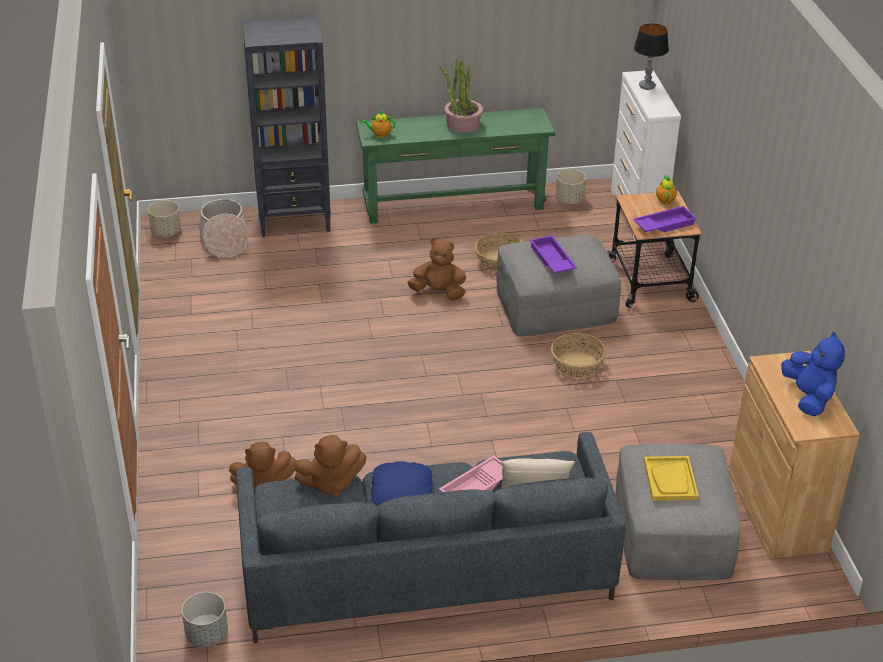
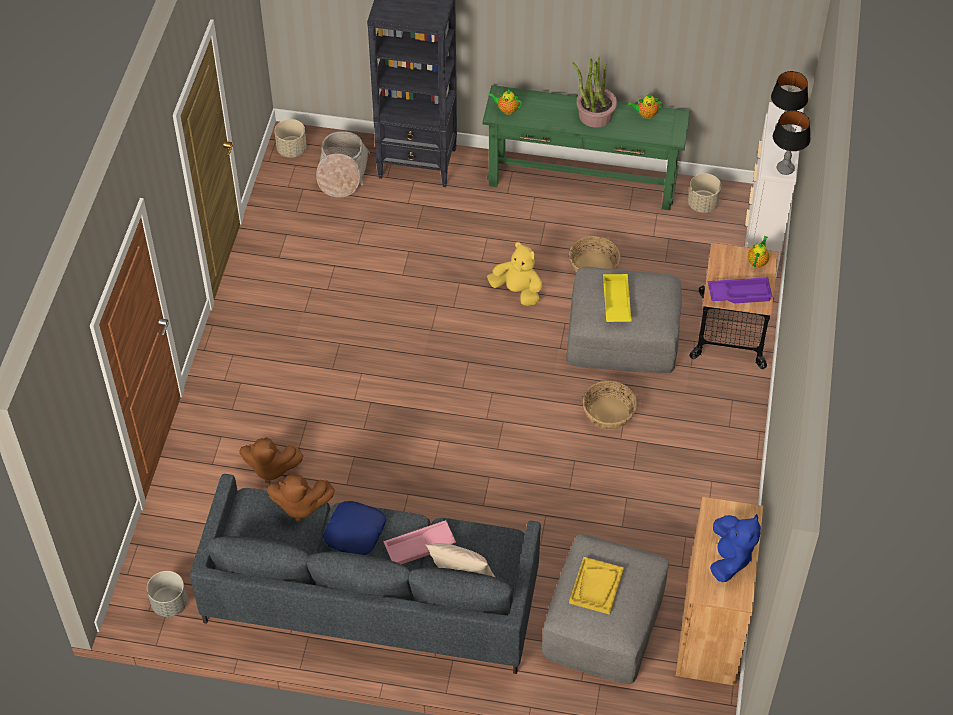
camera: 20 degrees right, 15 degrees up
brown plush toy [407,238,466,300] -> yellow plush toy [487,242,542,306]
purple tray [530,235,577,273] -> yellow tray [603,274,632,322]
none -> teapot [627,94,663,119]
none -> table lamp [773,110,811,175]

